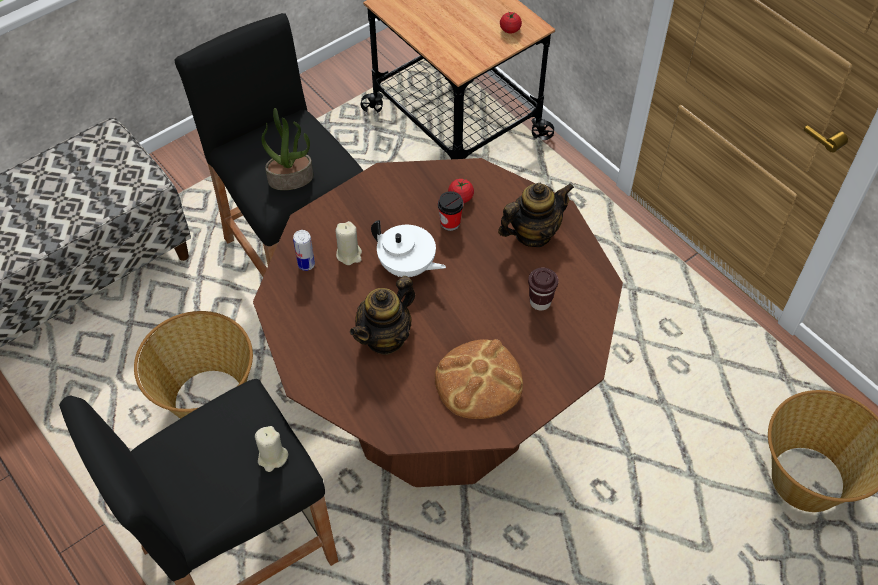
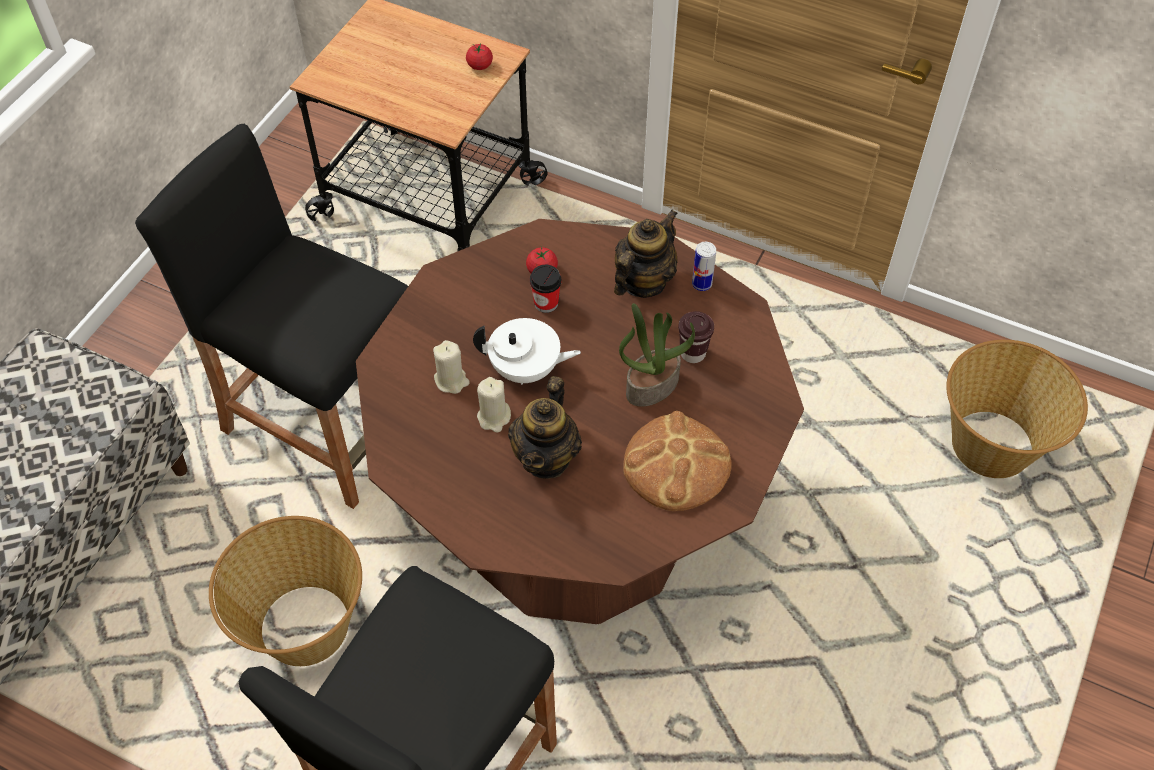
camera: 25 degrees left, 0 degrees up
beige candle [255,426,288,472] -> beige candle moved to [477,377,511,432]
potted plant [261,108,314,190] -> potted plant moved to [619,303,695,407]
can [293,230,315,271] -> can moved to [692,242,716,291]

